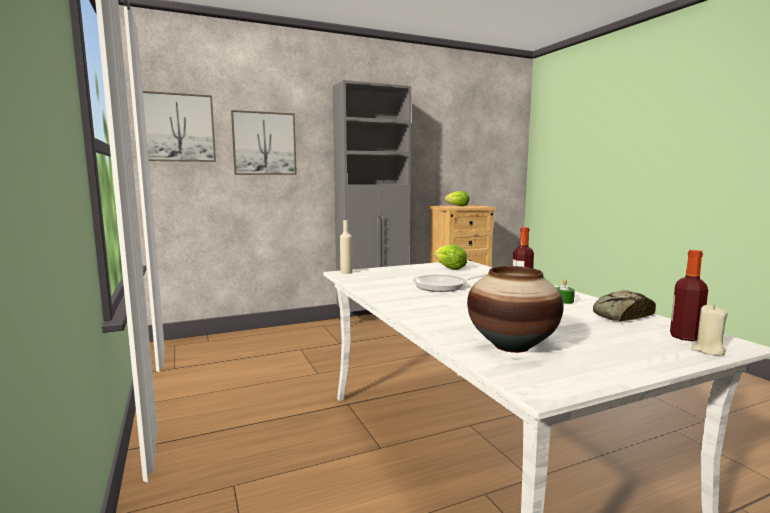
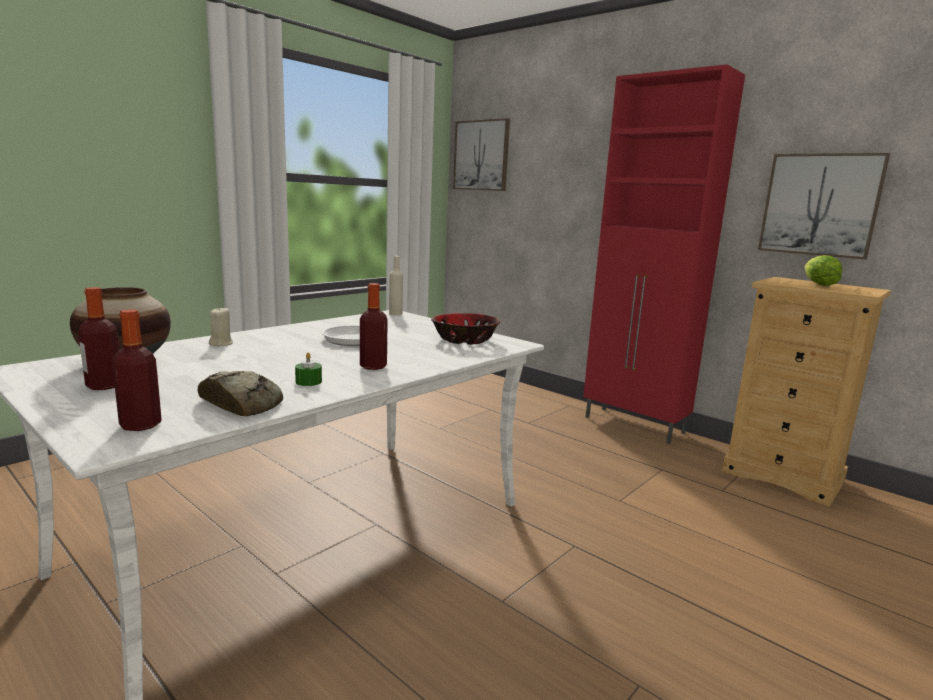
camera: 65 degrees right, 5 degrees up
picture [231,110,297,175] -> picture moved to [758,153,890,260]
grey cabinet [333,80,411,320] -> red cabinet [583,64,745,444]
lettuce [434,244,467,270] -> bowl [431,313,500,345]
beige candle [691,305,728,356] -> beige candle moved to [209,307,233,346]
none -> bottle [78,287,119,390]

